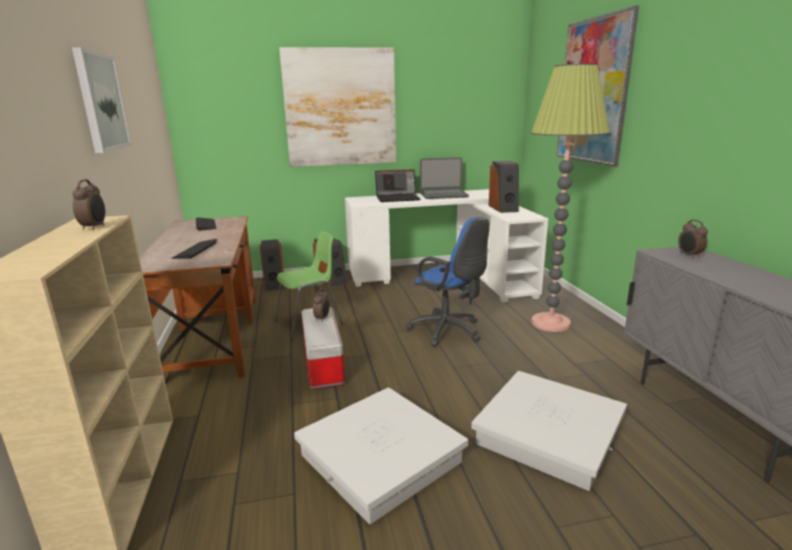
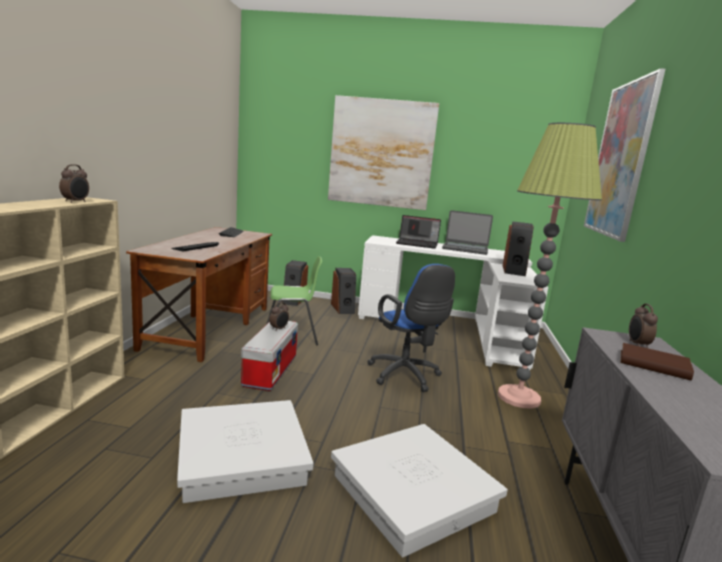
camera: 20 degrees right, 5 degrees down
picture [72,47,132,153] -> none
none -> brown book [620,343,694,380]

